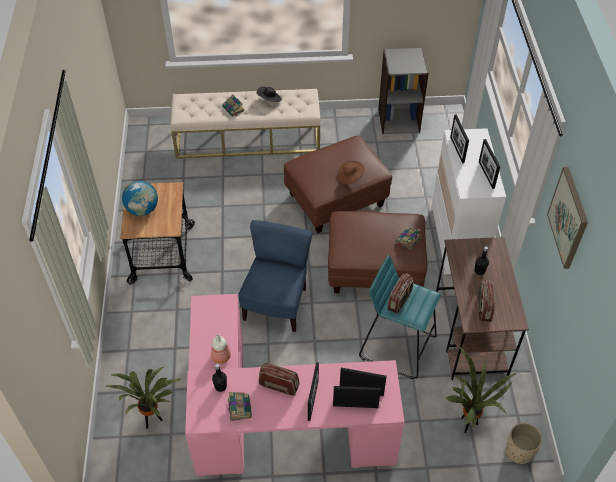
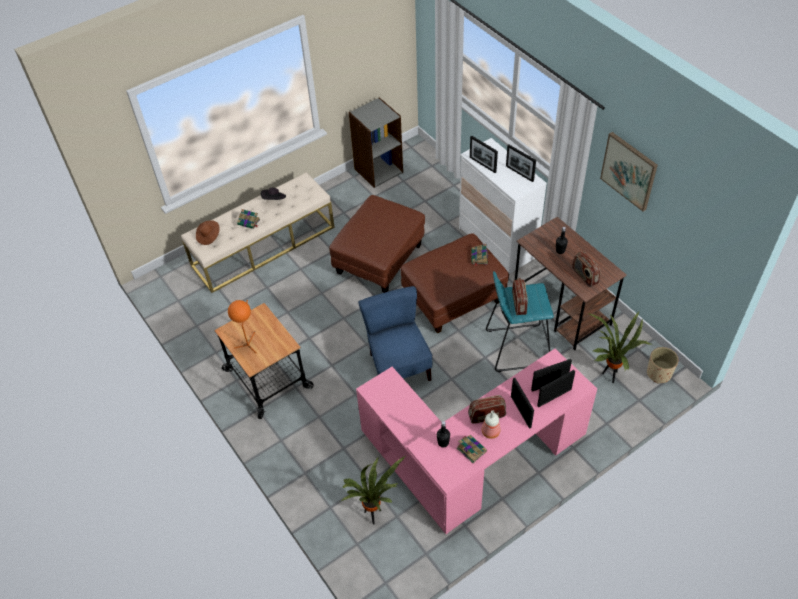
camera: 30 degrees left, 0 degrees up
globe [122,181,158,216] -> orange table lamp [228,300,257,353]
bottle [211,334,231,364] -> bottle moved to [482,411,500,439]
brown hat [337,161,364,185] -> brown hat moved to [196,220,219,245]

